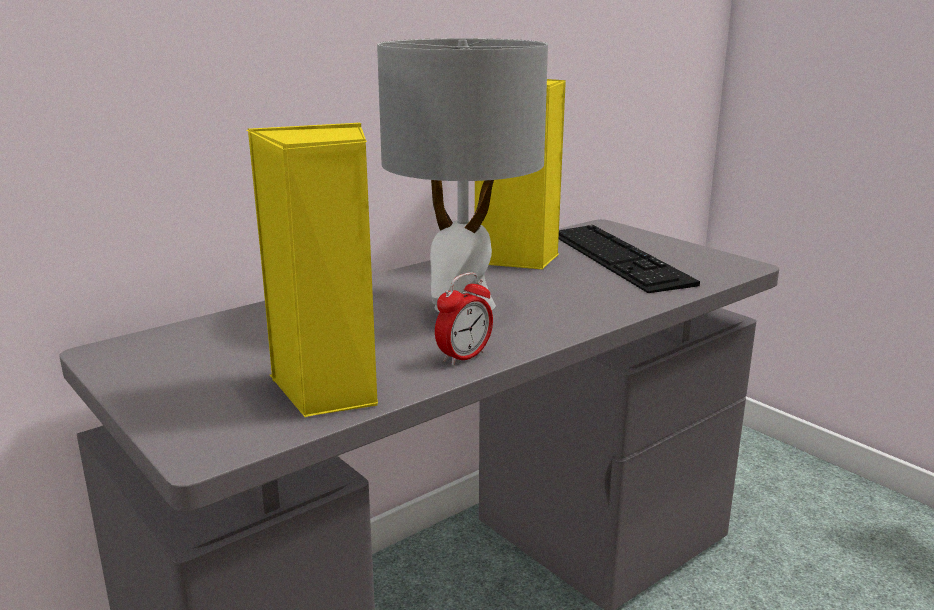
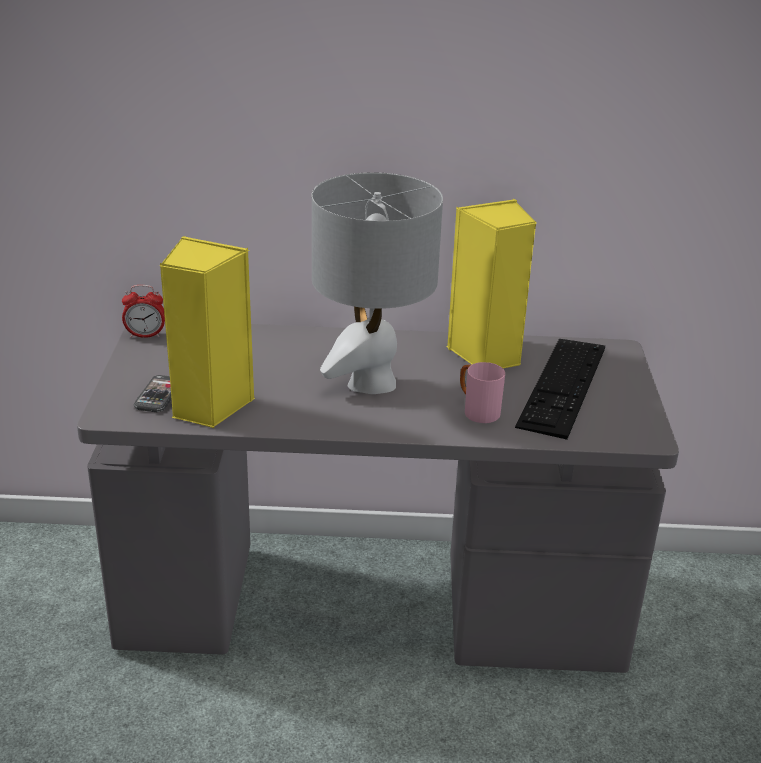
camera: 40 degrees right, 10 degrees up
alarm clock [435,272,493,366] -> alarm clock moved to [122,285,165,338]
none -> phone [134,375,171,412]
none -> pink mug [460,362,505,423]

